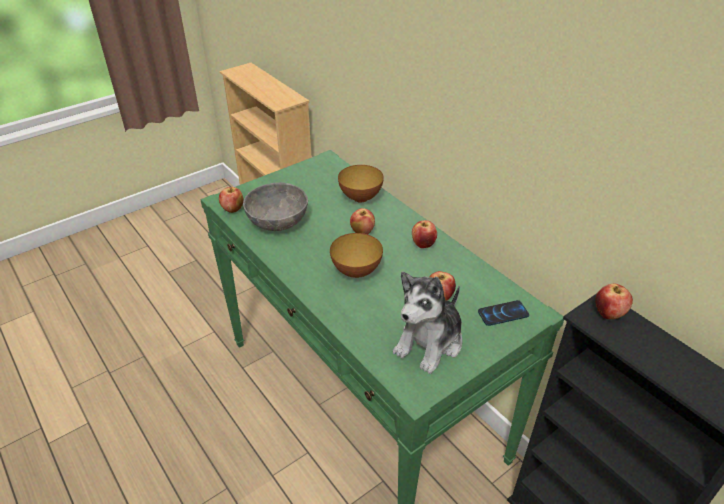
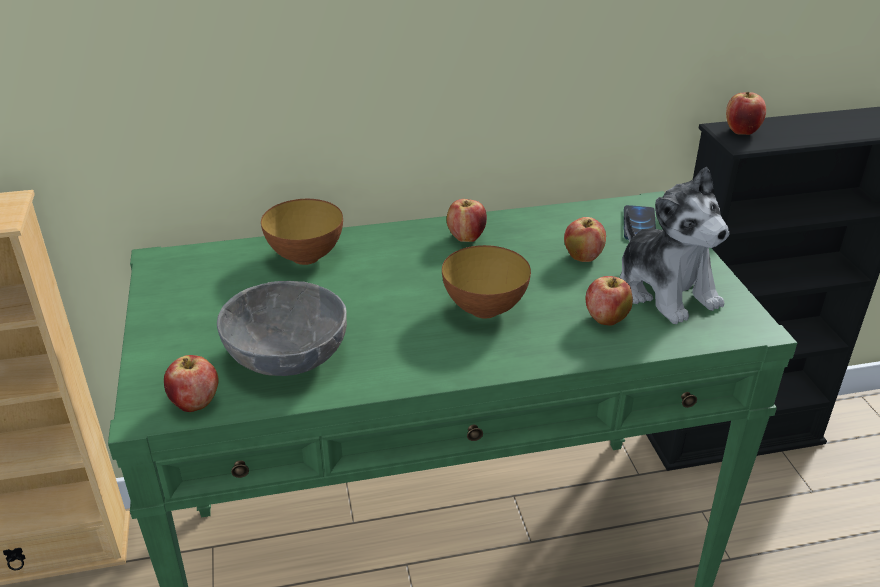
camera: 65 degrees left, 5 degrees down
apple [350,208,375,234] -> apple moved to [586,276,633,326]

